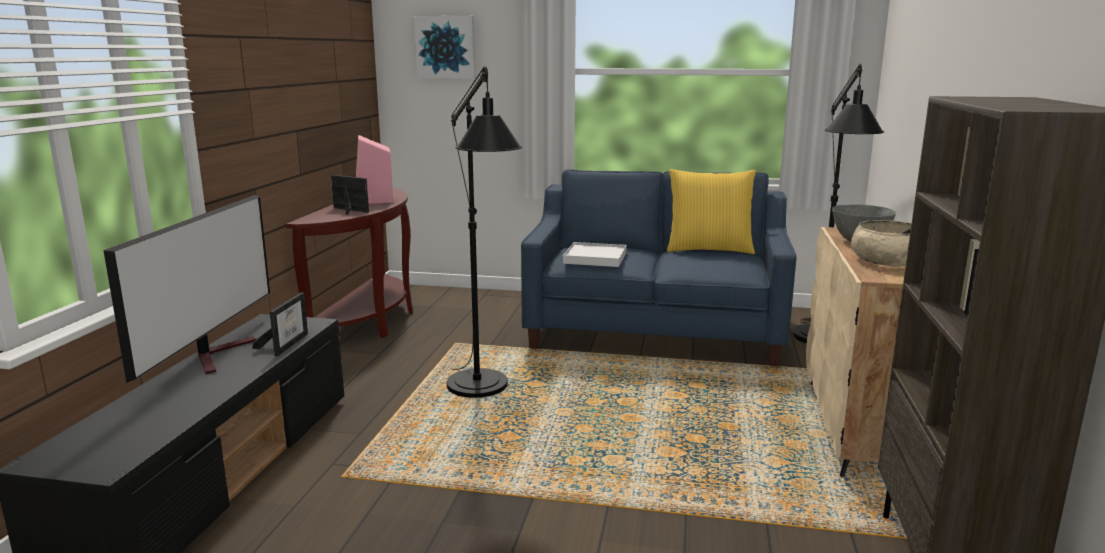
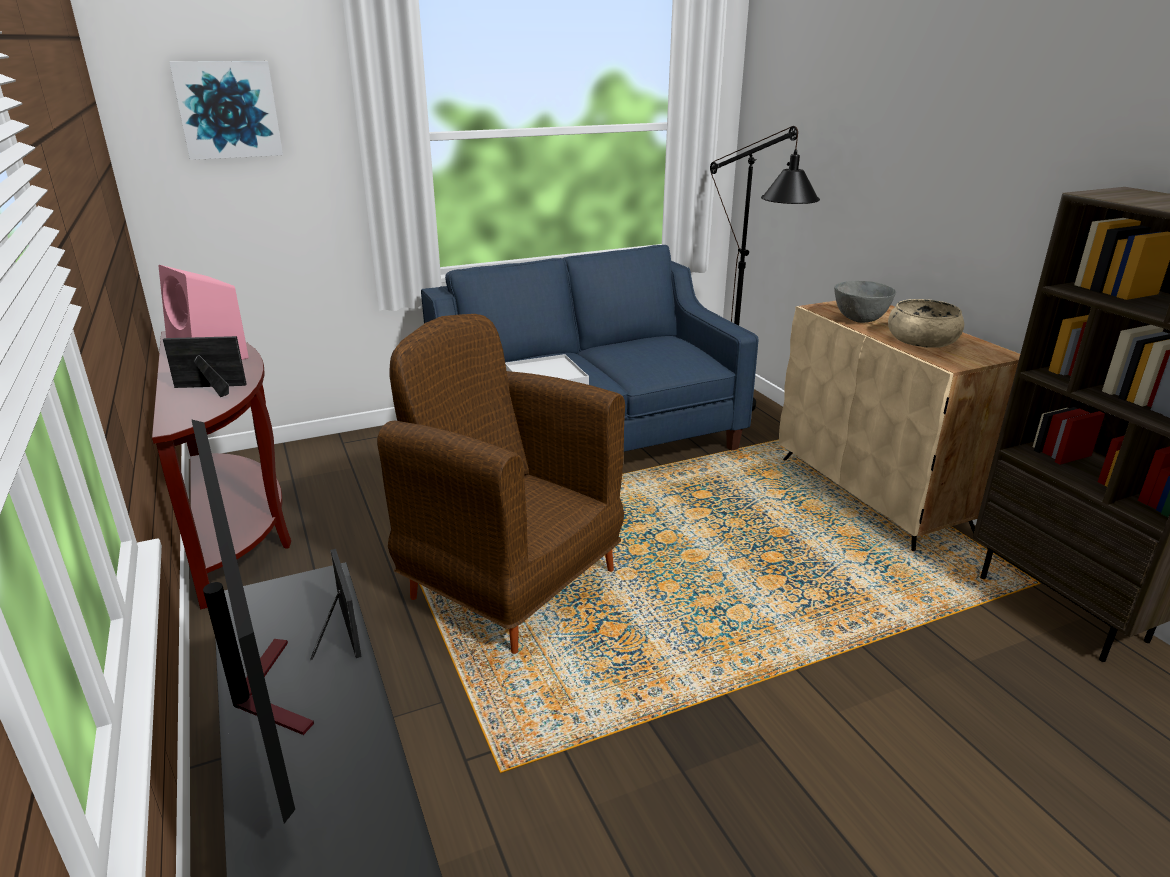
camera: 35 degrees left, 10 degrees up
black floor lamp [447,66,522,398] -> brown armchair [377,314,625,654]
yellow pillow [667,169,756,254] -> none

